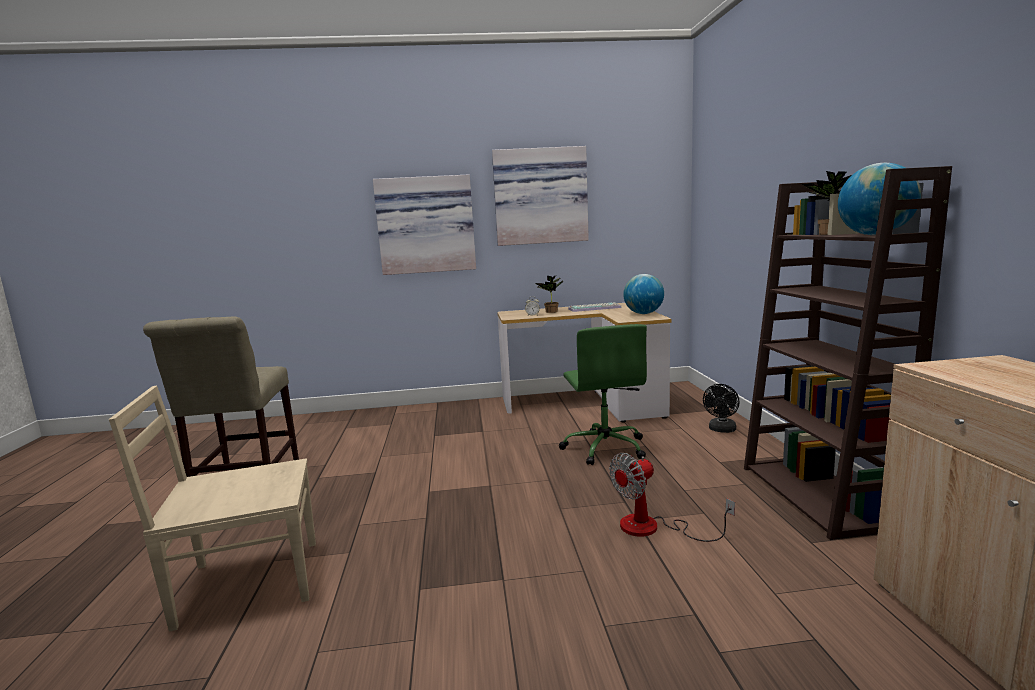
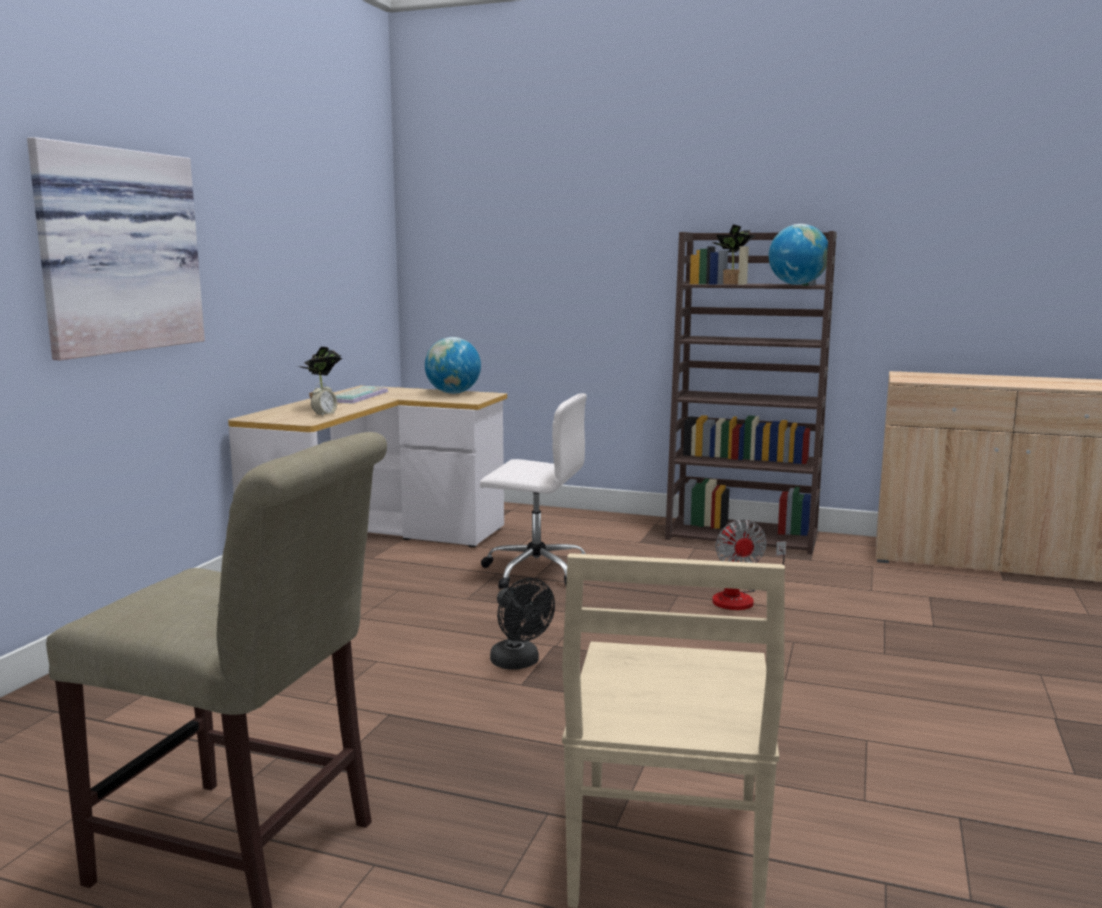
camera: 65 degrees left, 0 degrees up
picture [492,146,589,246] -> none
green office chair [559,324,647,465] -> white office chair [480,393,587,589]
black fan [703,384,740,433] -> black fan moved to [490,578,555,670]

